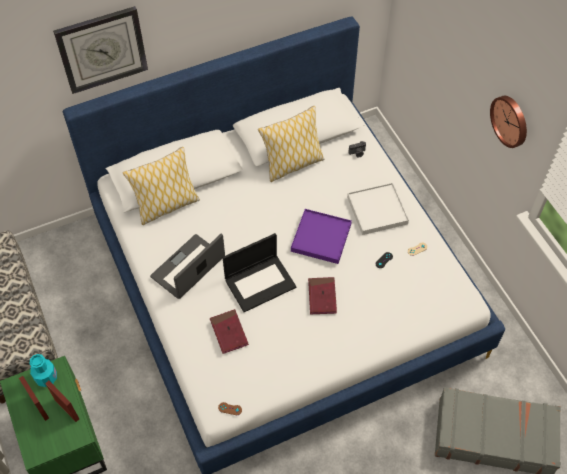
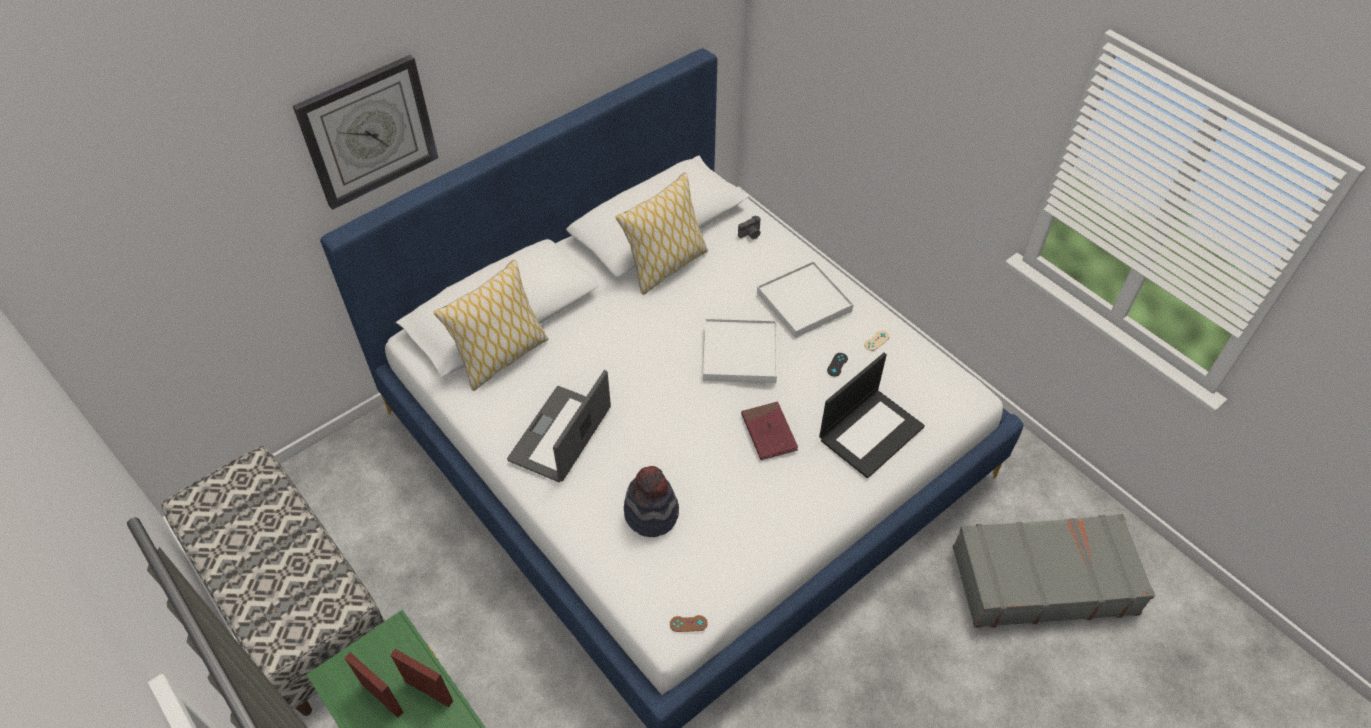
camera: 15 degrees left, 5 degrees down
turquoise bottle [30,354,57,387] -> none
red book [210,309,249,354] -> hat [624,466,679,537]
laptop [223,233,296,312] -> laptop moved to [819,353,925,479]
purple tray [291,209,352,264] -> white tray [703,318,777,383]
wall clock [490,96,527,148] -> none

